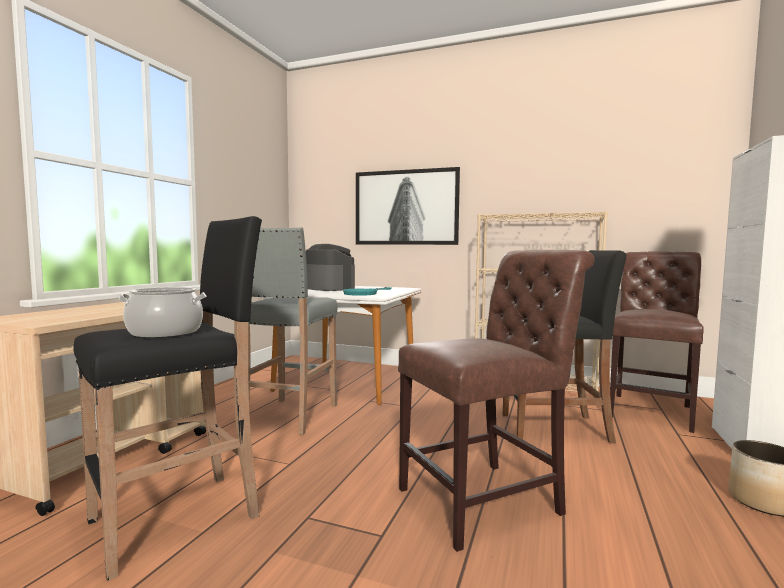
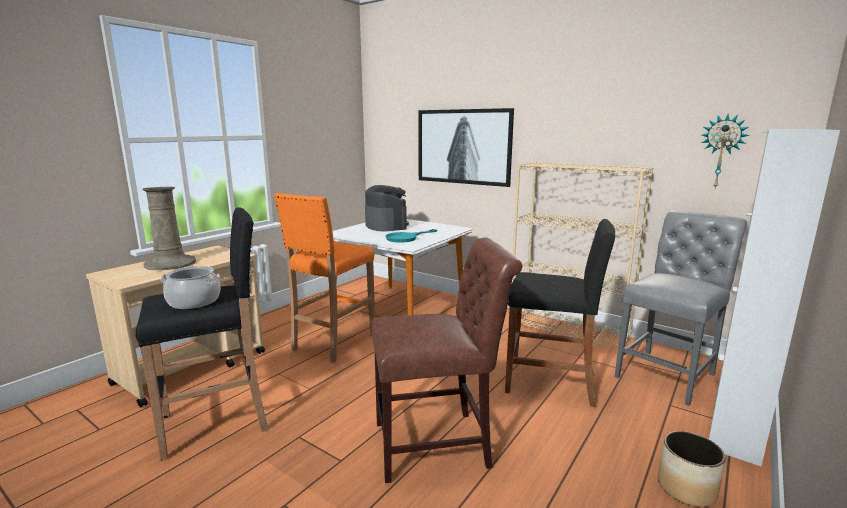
camera: 15 degrees right, 10 degrees up
grey stool [248,228,337,435] -> orange stool [274,193,375,363]
brown chair [610,252,704,433] -> grey chair [615,210,747,406]
none -> beige vase [142,187,196,270]
none -> wall clock [701,114,749,189]

